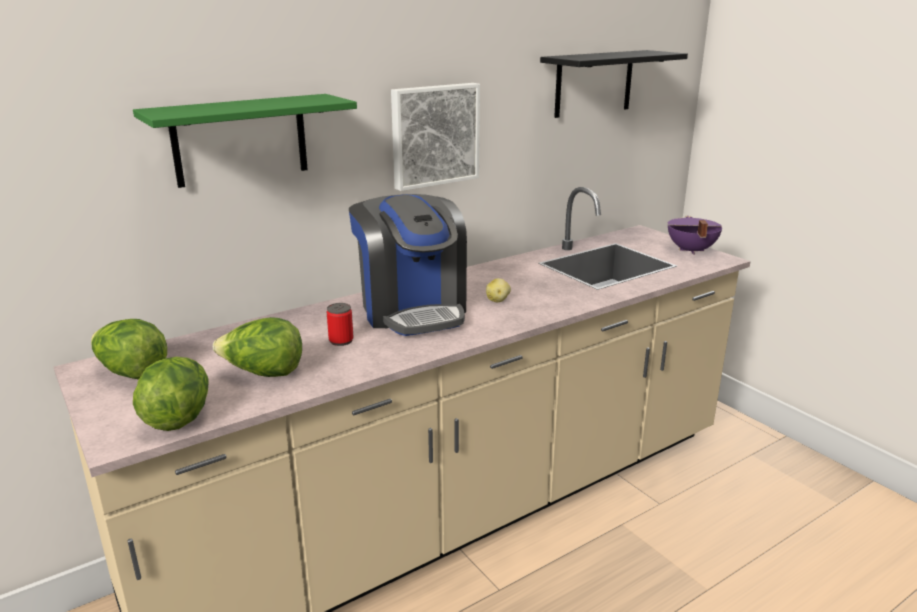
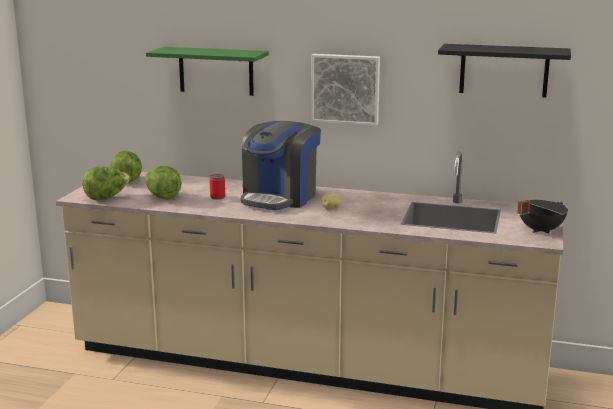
camera: 50 degrees right, 5 degrees down
purple cooking pot [667,216,722,255] -> black cooking pot [517,200,568,234]

